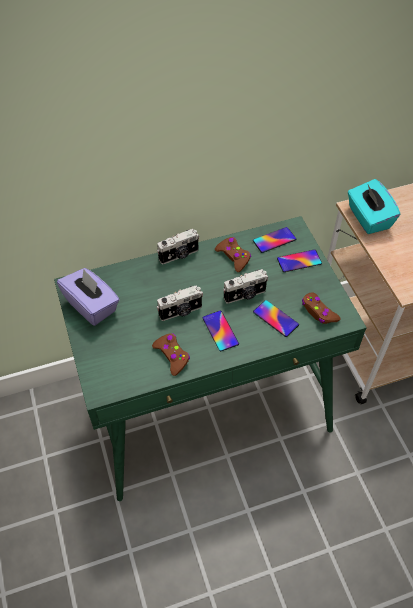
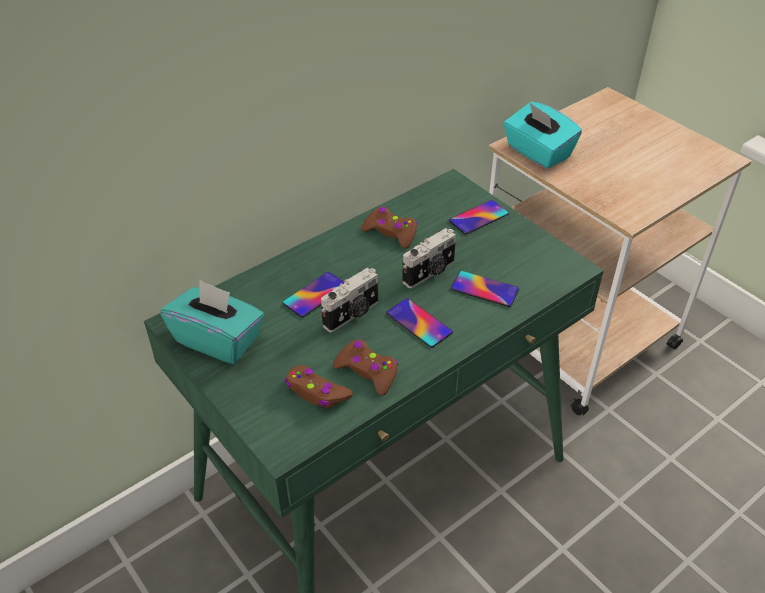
camera: 20 degrees left, 10 degrees down
purple tissue box [57,268,120,326] -> turquoise tissue box [161,279,264,364]
camera [157,229,199,264] -> none
phone [253,227,296,253] -> phone moved to [283,272,344,318]
brown game controller [302,293,341,324] -> brown game controller moved to [285,365,353,408]

